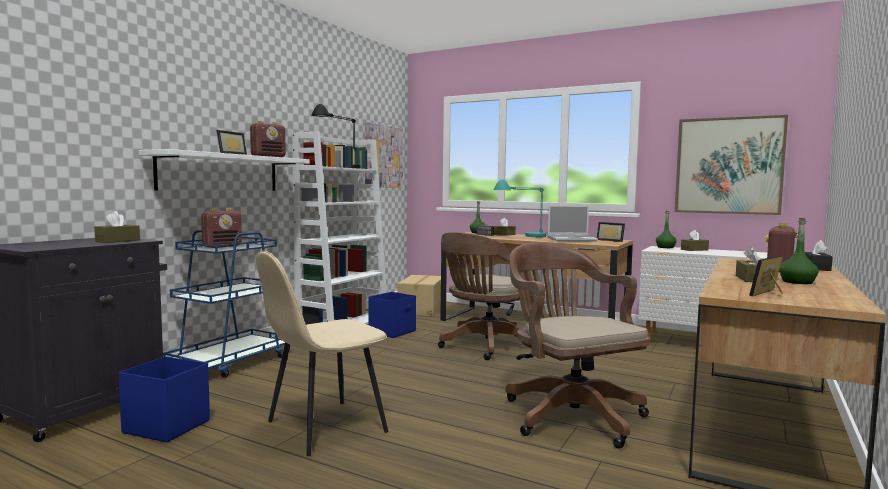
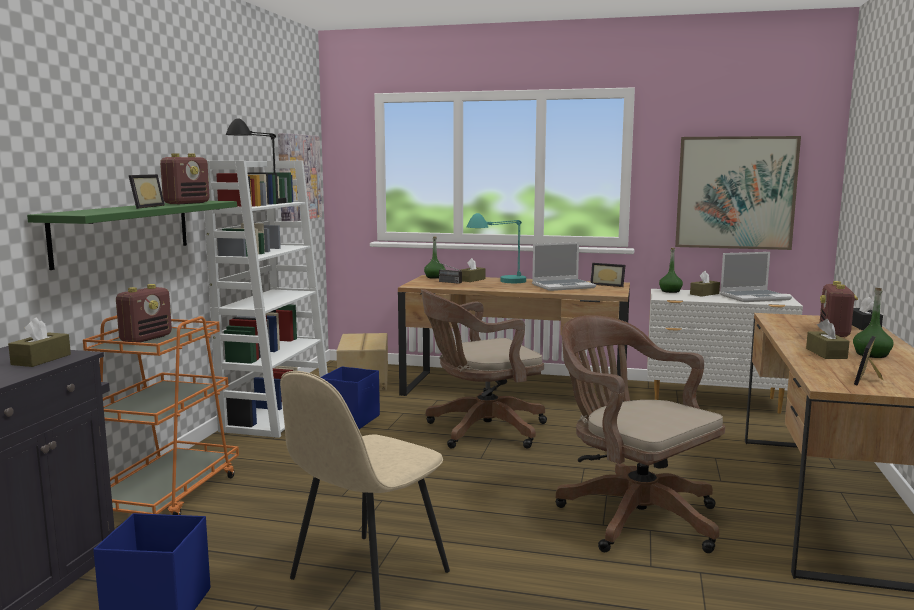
camera: 15 degrees left, 5 degrees up
white shelf [139,149,310,191] -> green shelf [27,201,237,270]
blue cart [163,230,285,378] -> orange cart [83,315,239,515]
brown office chair [438,232,534,360] -> brown office chair turned 45 degrees clockwise [421,289,547,449]
none -> laptop [720,252,792,302]

